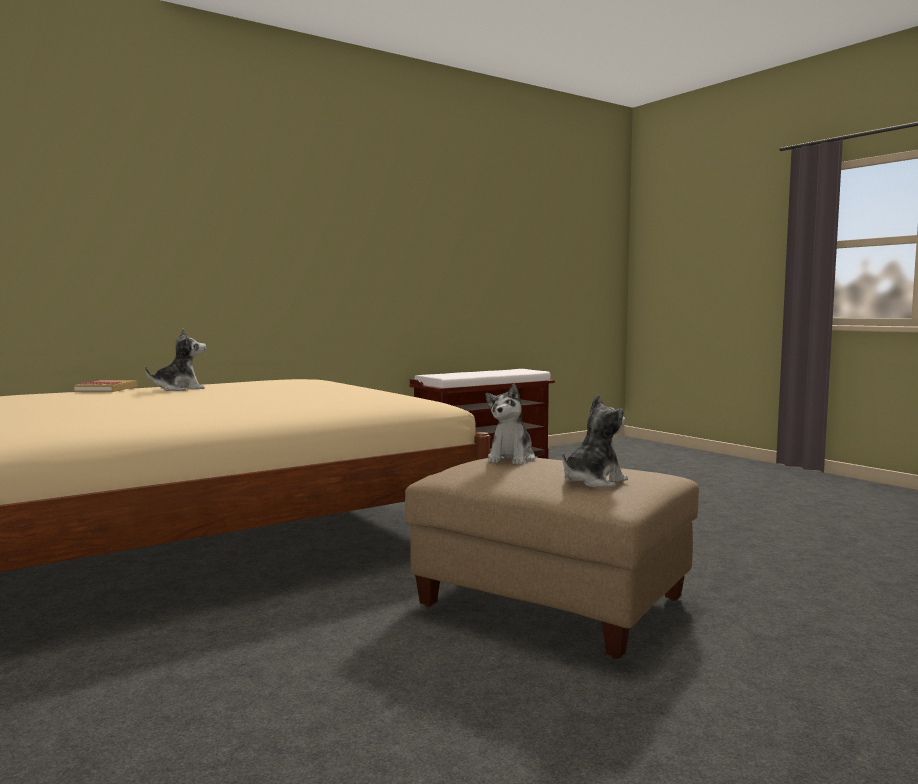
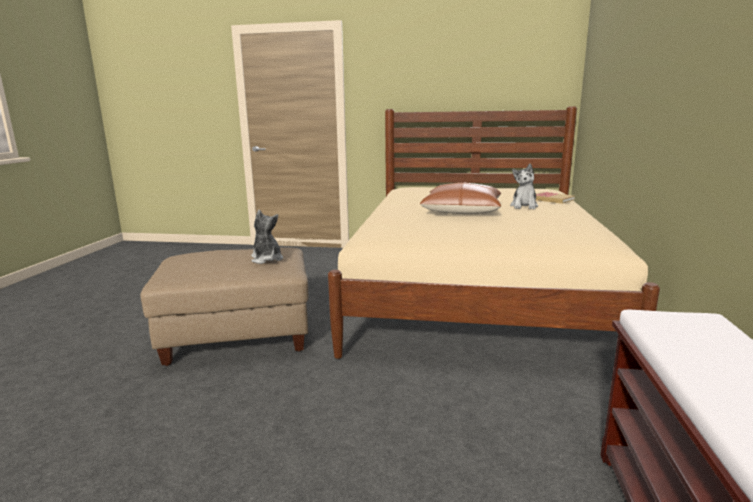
camera: 135 degrees right, 10 degrees up
plush toy [562,394,628,488] -> none
none -> brown pillow [420,182,501,214]

